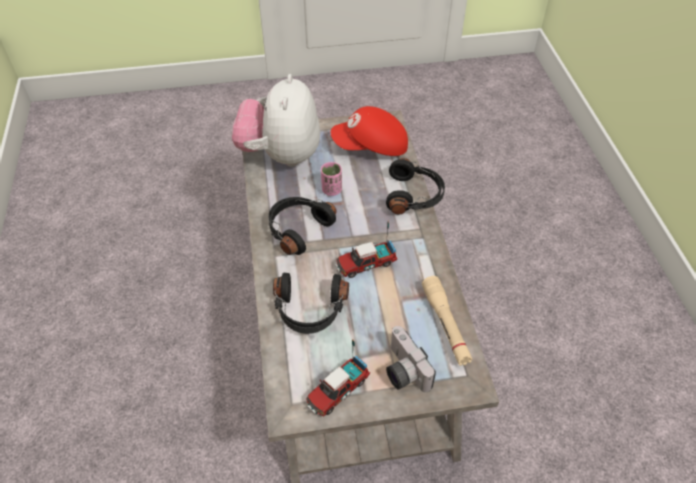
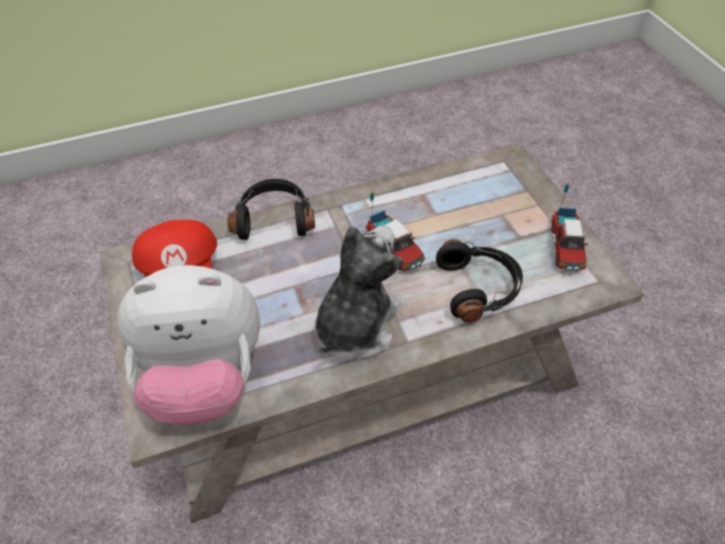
camera: 100 degrees left, 0 degrees up
black headphones [268,197,337,255] -> plush toy [314,226,403,359]
toy truck [306,340,370,416] -> toy truck turned 60 degrees clockwise [551,183,588,272]
pink cup [321,162,342,196] -> none
camera [386,326,436,392] -> none
beige flashlight [422,276,472,366] -> none

